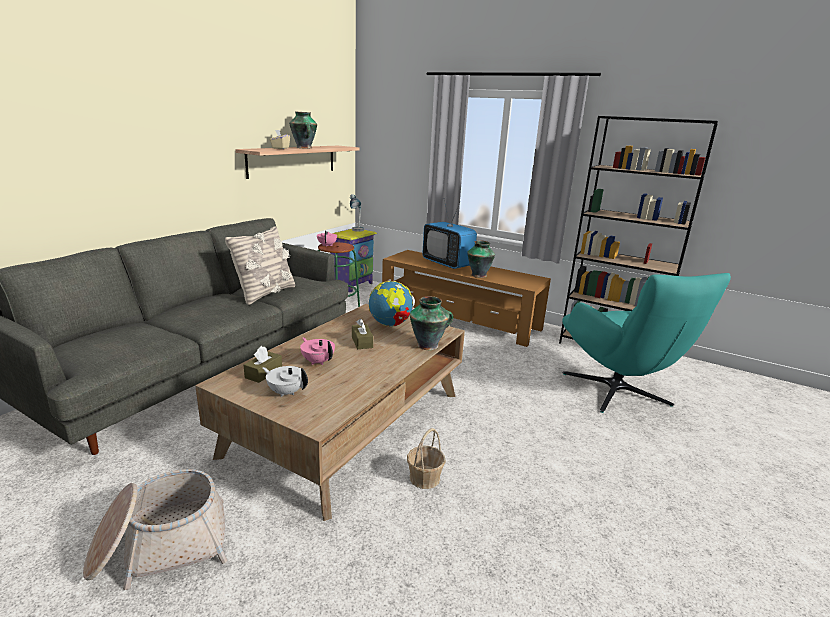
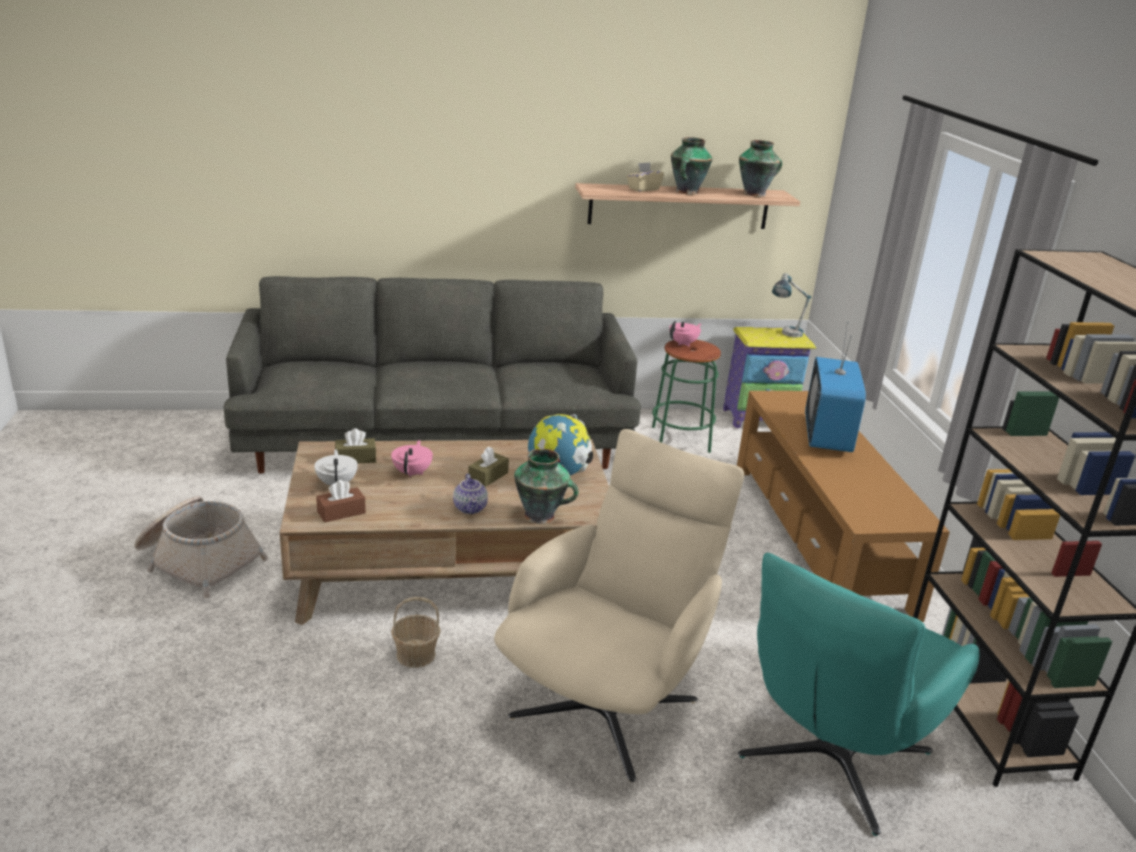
camera: 50 degrees right, 5 degrees up
beige pillow [225,226,295,305] -> none
vase [467,241,495,278] -> vase moved to [739,140,782,197]
none -> brown tissue box [316,480,366,523]
none -> teapot [453,473,488,514]
none -> beige armchair [494,429,744,782]

